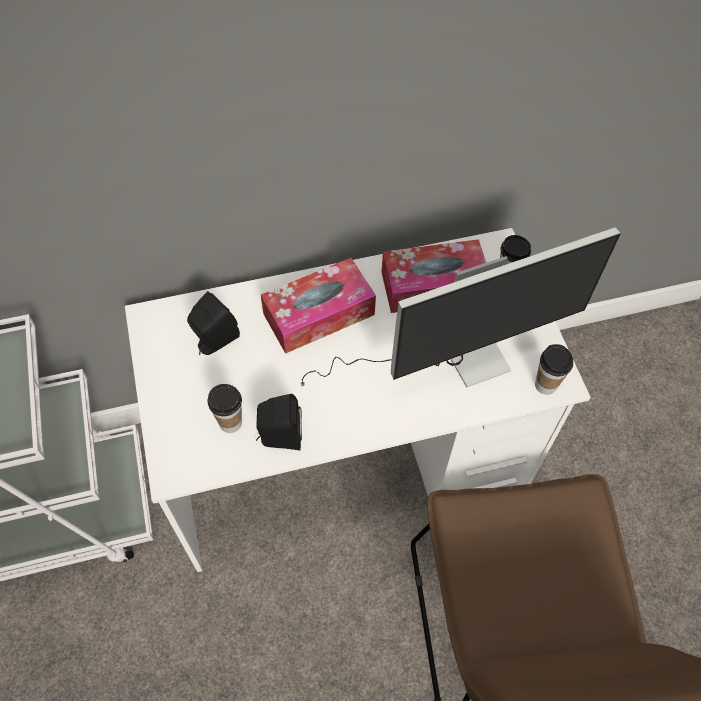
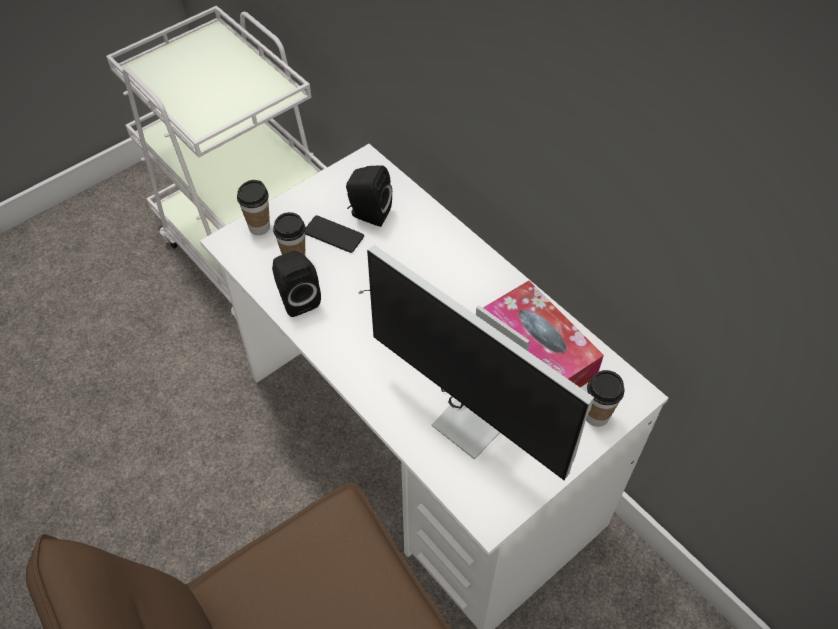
camera: 65 degrees right, 5 degrees down
tissue box [261,258,376,354] -> none
cup [535,344,573,395] -> cup moved to [237,180,270,235]
none -> phone [305,215,364,253]

